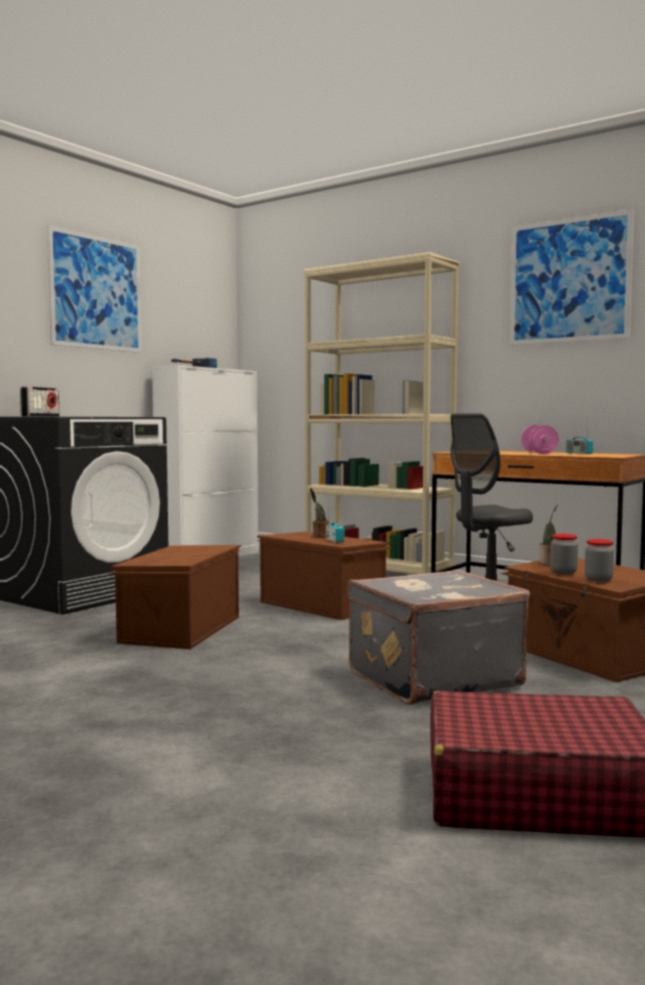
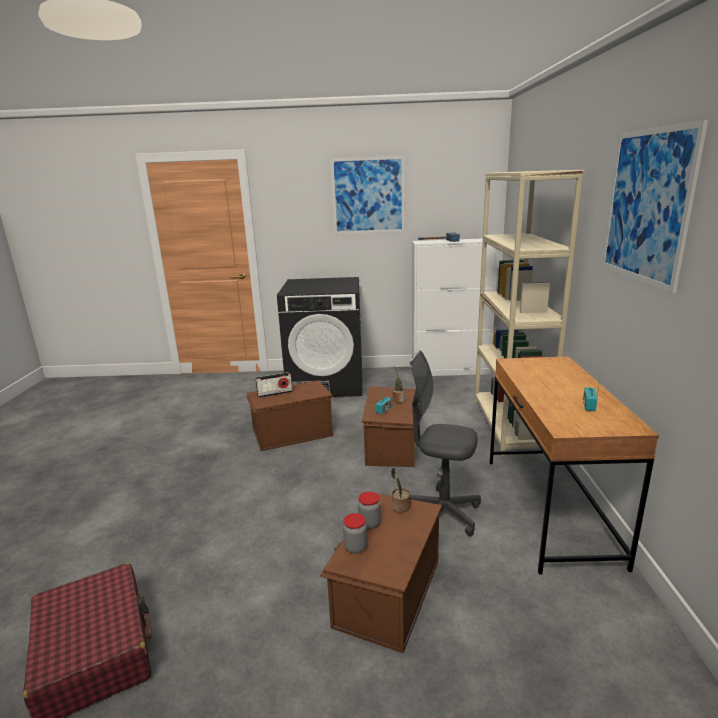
camera: 55 degrees right, 15 degrees up
radio [20,387,60,417] -> radio moved to [256,372,292,398]
grey suitcase [348,569,530,705] -> none
pink dumbbell [521,425,559,454] -> none

